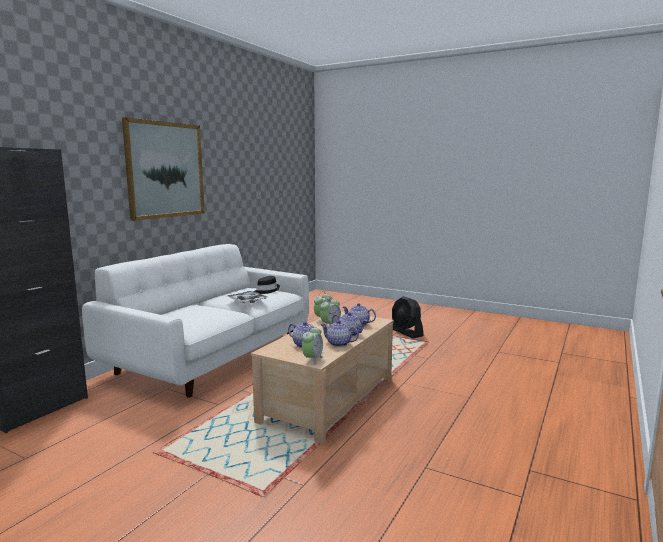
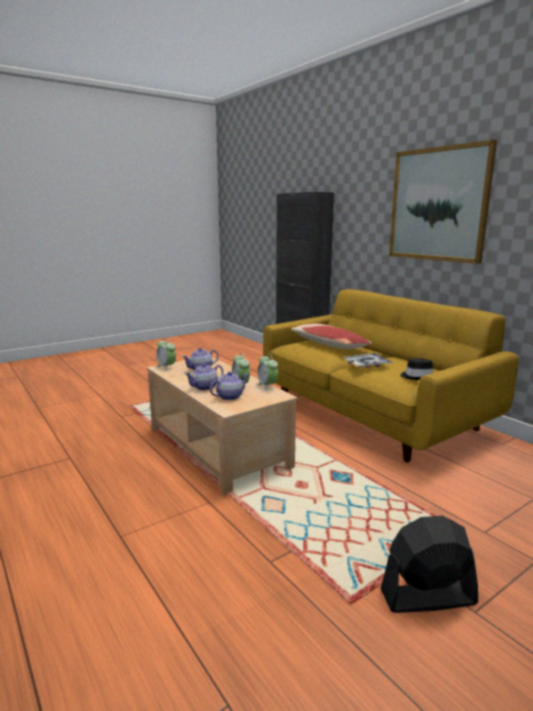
camera: 115 degrees right, 5 degrees up
white sofa [82,244,309,398] -> yellow sofa [263,289,519,463]
teapot [320,320,359,347] -> none
none -> pillow [291,324,372,349]

